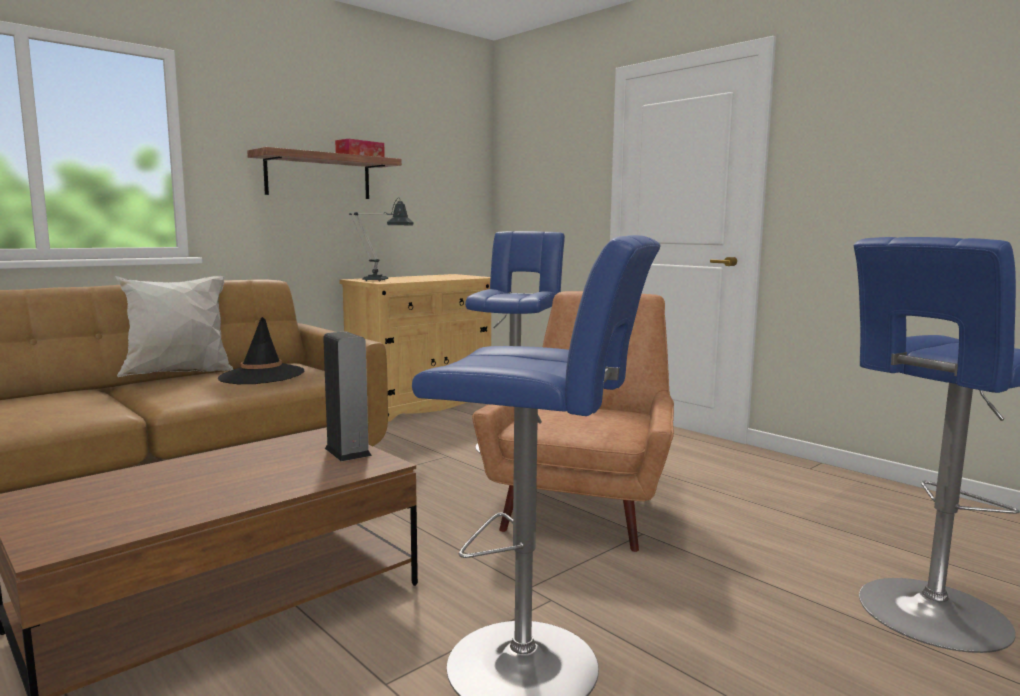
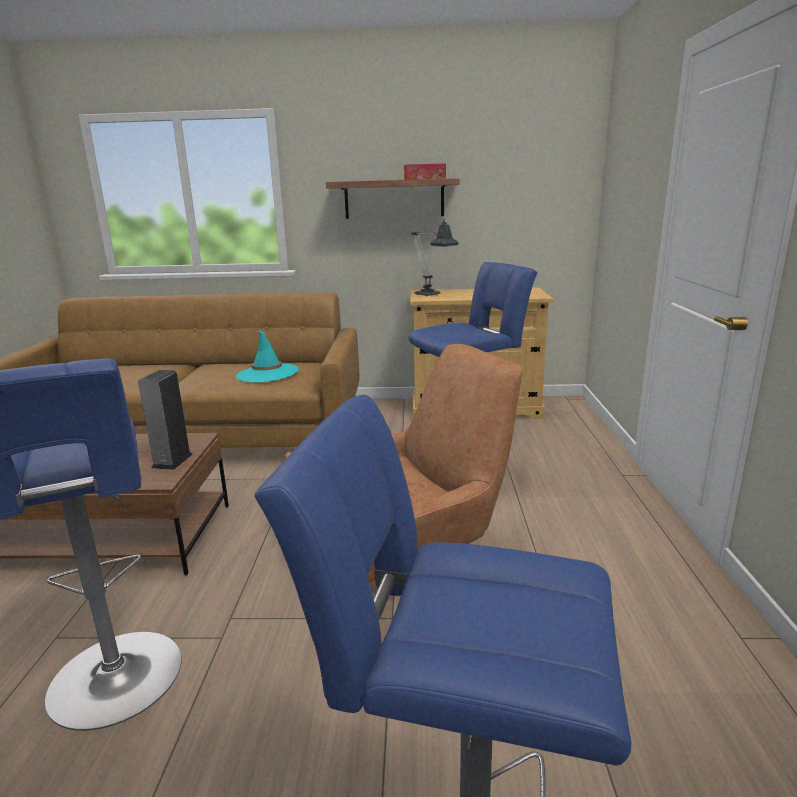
camera: 45 degrees right, 10 degrees up
white pillow [115,276,233,377] -> none
black hat [218,317,304,384] -> turquoise hat [236,331,299,383]

